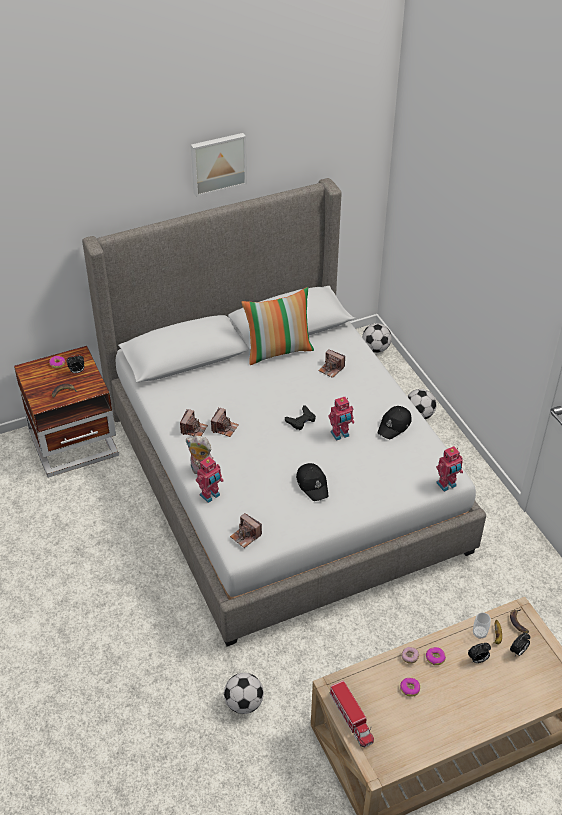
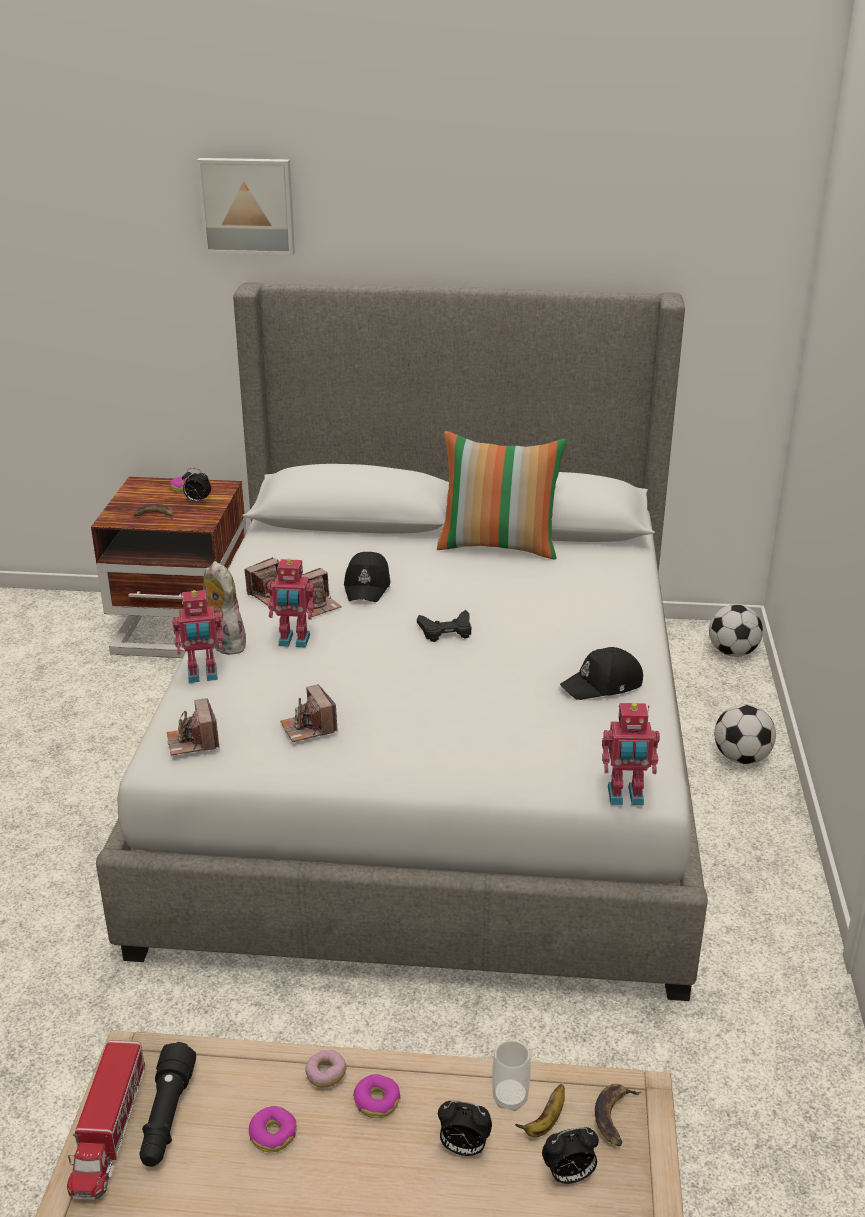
camera: 30 degrees right, 15 degrees down
picture [191,133,247,197] -> picture moved to [196,158,295,255]
football [224,673,264,714] -> none
black cap [296,463,328,501] -> black cap moved to [344,552,390,602]
camera [318,350,345,378] -> camera moved to [280,684,338,742]
toy robot [328,397,354,441] -> toy robot moved to [268,559,316,647]
none -> black flashlight [139,1042,196,1167]

